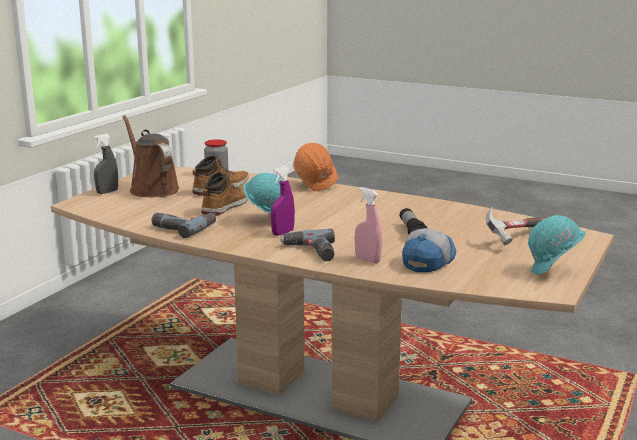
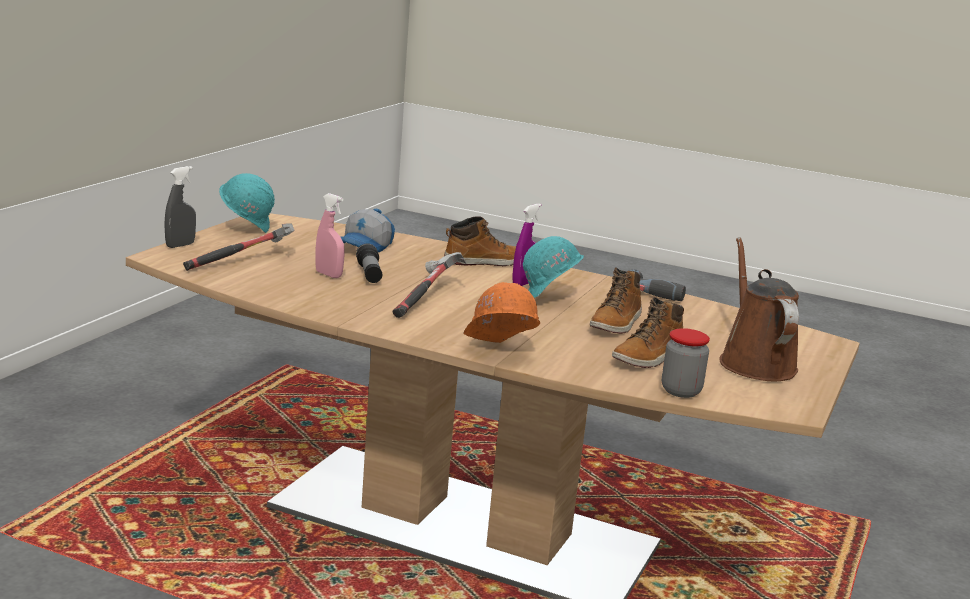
camera: 175 degrees right, 0 degrees up
grey spray bottle [94,134,118,194] -> grey spray bottle moved to [164,166,196,248]
brown watering can [122,115,180,197] -> brown watering can turned 150 degrees counterclockwise [719,237,799,381]
power drill [280,229,335,261] -> boot [444,217,516,266]
pink spray bottle [355,187,382,264] -> pink spray bottle moved to [315,193,345,278]
none -> hammer [392,252,466,318]

